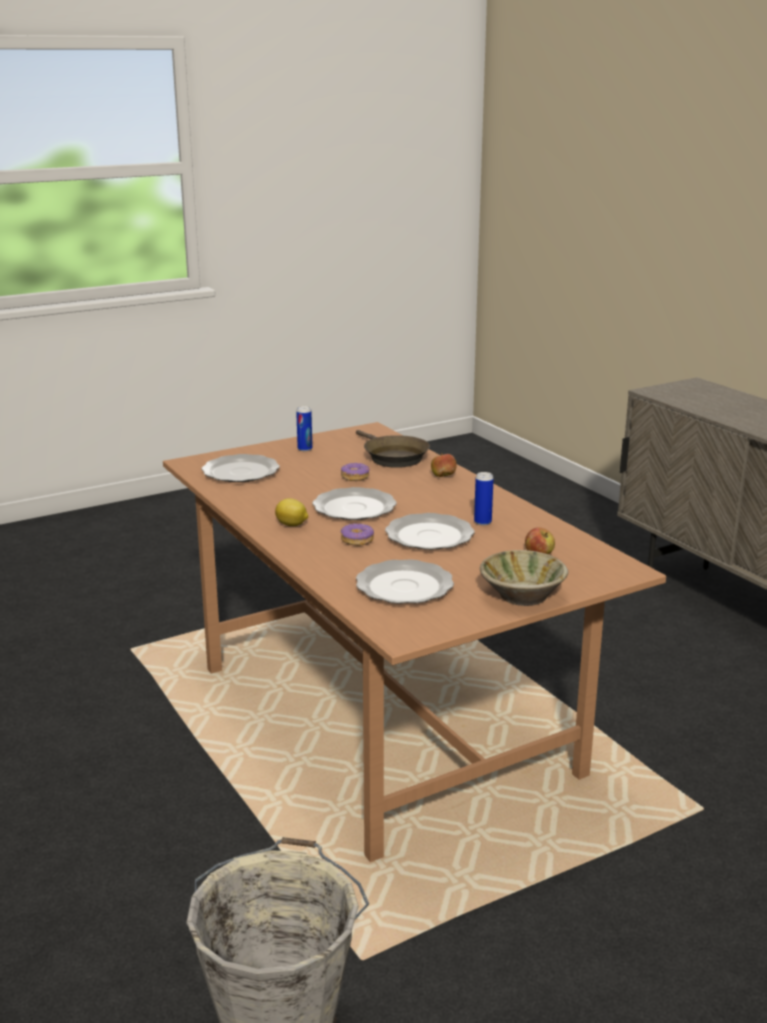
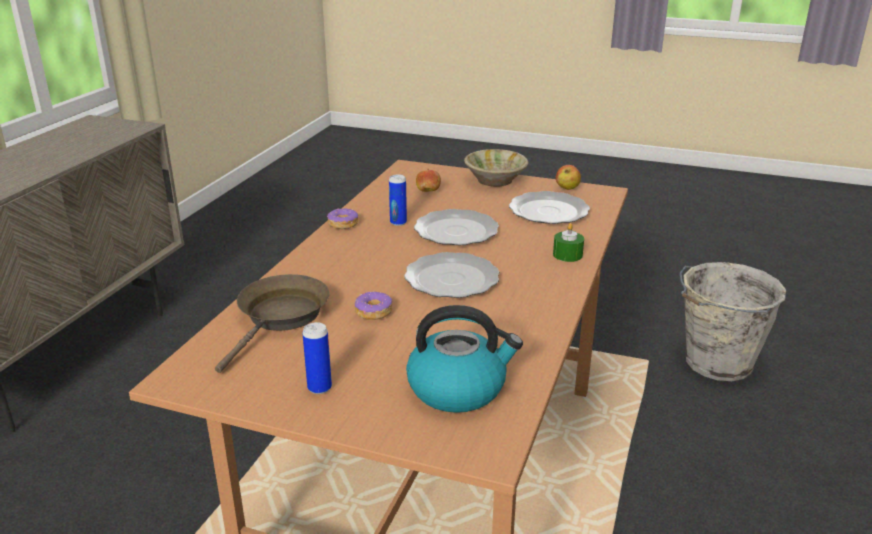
camera: 130 degrees left, 5 degrees up
plate [201,454,280,482] -> kettle [406,305,523,413]
lemon [275,498,308,526] -> none
donut [341,523,374,546] -> donut moved to [327,208,358,229]
apple [431,453,457,477] -> apple moved to [556,165,581,190]
none -> green candle [553,223,584,262]

